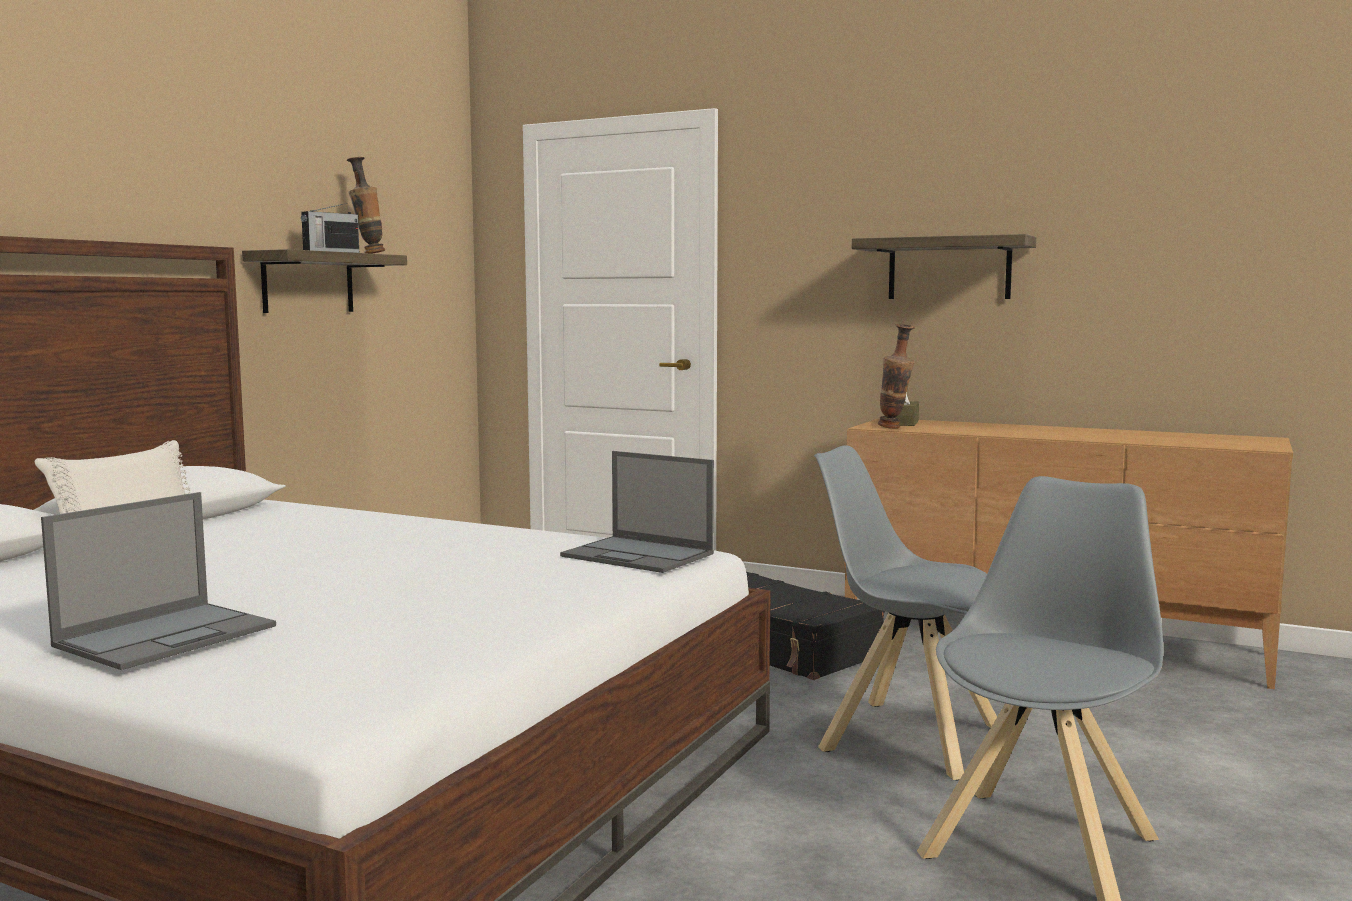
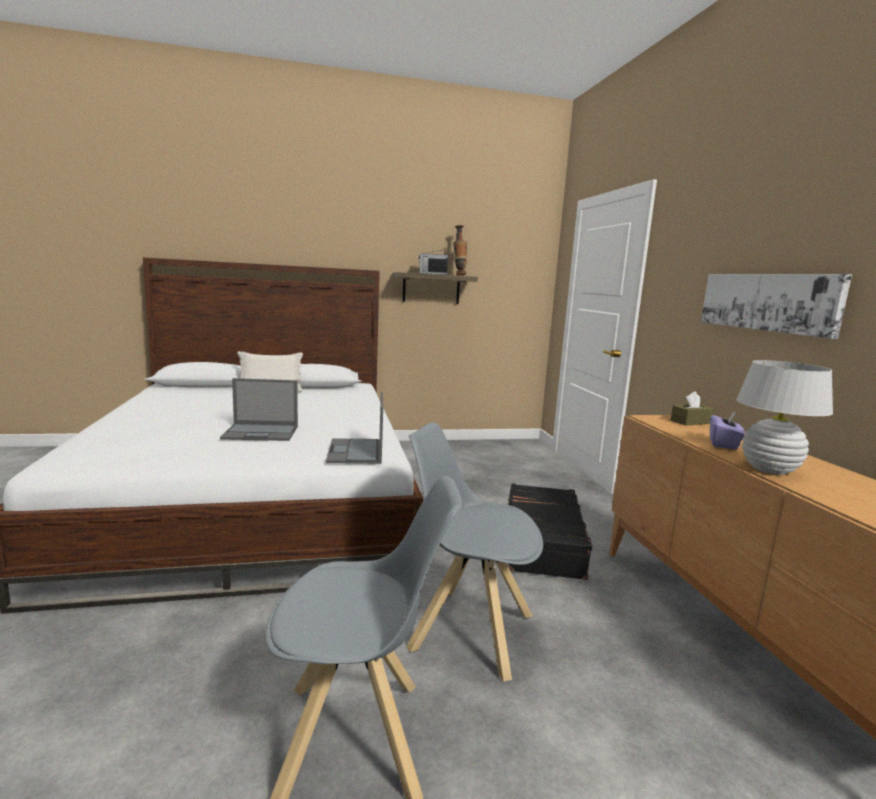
camera: 50 degrees right, 5 degrees up
laptop [41,492,276,670] -> laptop moved to [220,378,298,441]
grey chair [814,445,997,781] -> grey chair turned 60 degrees counterclockwise [406,422,543,682]
shelf [852,234,1036,299] -> picture [701,274,852,339]
vase [878,324,915,429] -> none
none -> purple tissue box [710,410,745,450]
none -> white table lamp [736,360,833,475]

